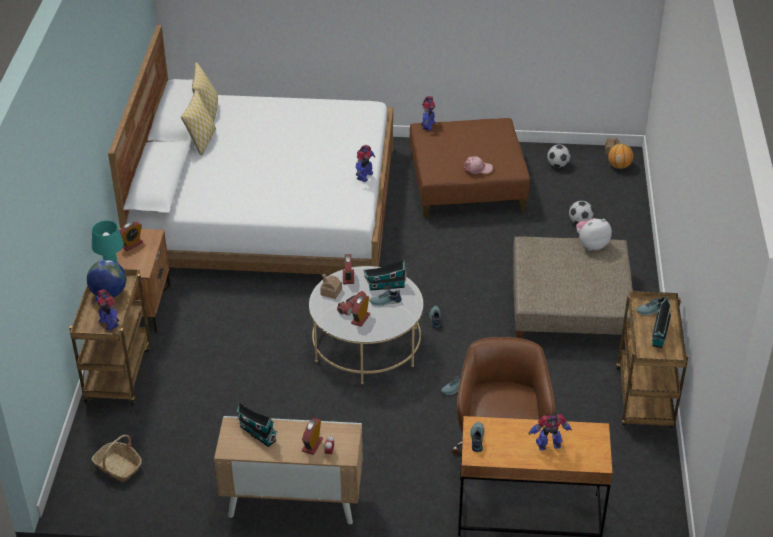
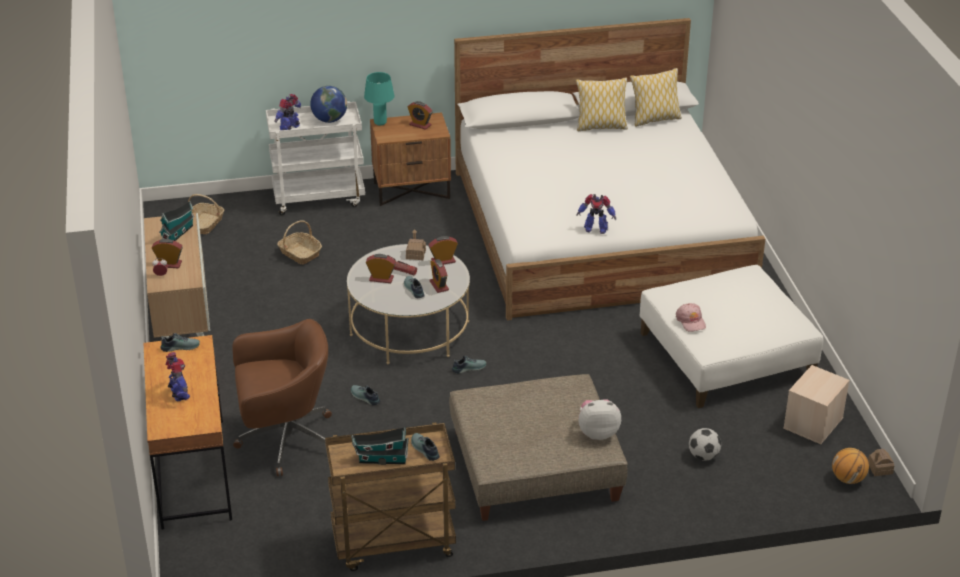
camera: 75 degrees right, 5 degrees down
brown cart [69,269,150,406] -> white cart [266,101,365,215]
toy house [364,260,407,291] -> alarm clock [430,259,449,293]
brown ottoman [409,118,530,219] -> white ottoman [640,265,823,408]
toy robot [421,96,436,131] -> none
football [547,145,570,168] -> beige storage box [783,365,850,444]
plush toy [576,218,612,251] -> plush toy turned 60 degrees counterclockwise [578,399,621,440]
none -> basket [277,221,322,265]

